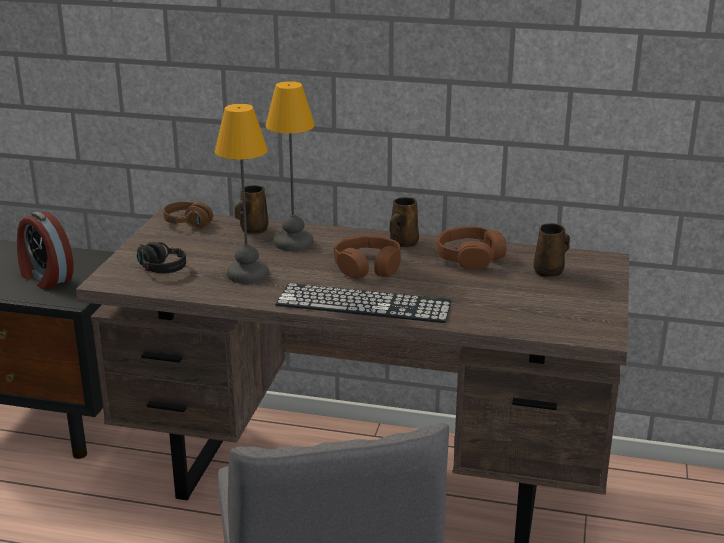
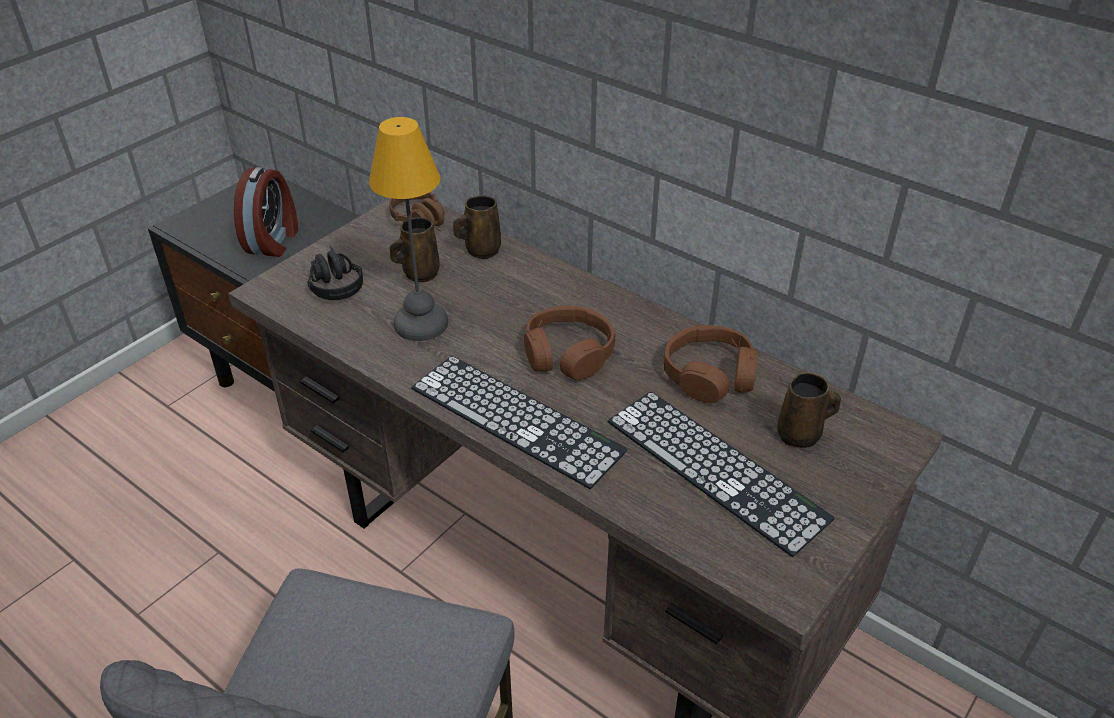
camera: 25 degrees right, 15 degrees up
alarm clock [17,212,74,290] -> alarm clock turned 150 degrees counterclockwise [234,167,298,257]
table lamp [265,81,315,251] -> none
brown mug [389,197,419,247] -> brown mug moved to [390,217,440,282]
none -> keyboard [608,392,835,557]

